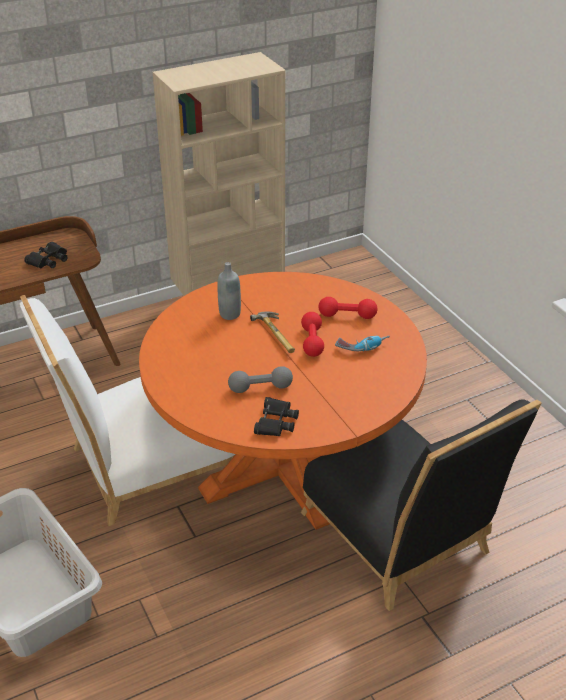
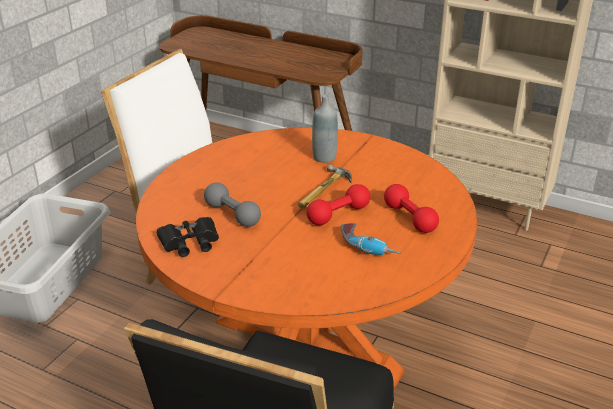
camera: 55 degrees right, 5 degrees down
black binoculars [24,242,67,268] -> none

